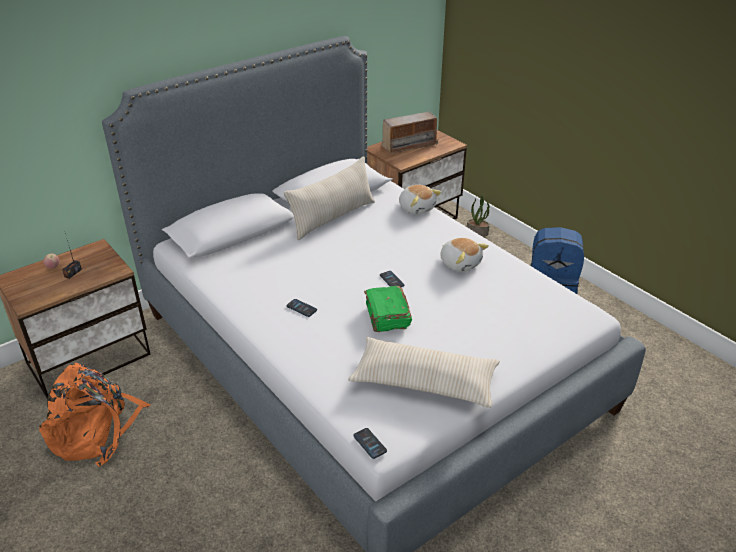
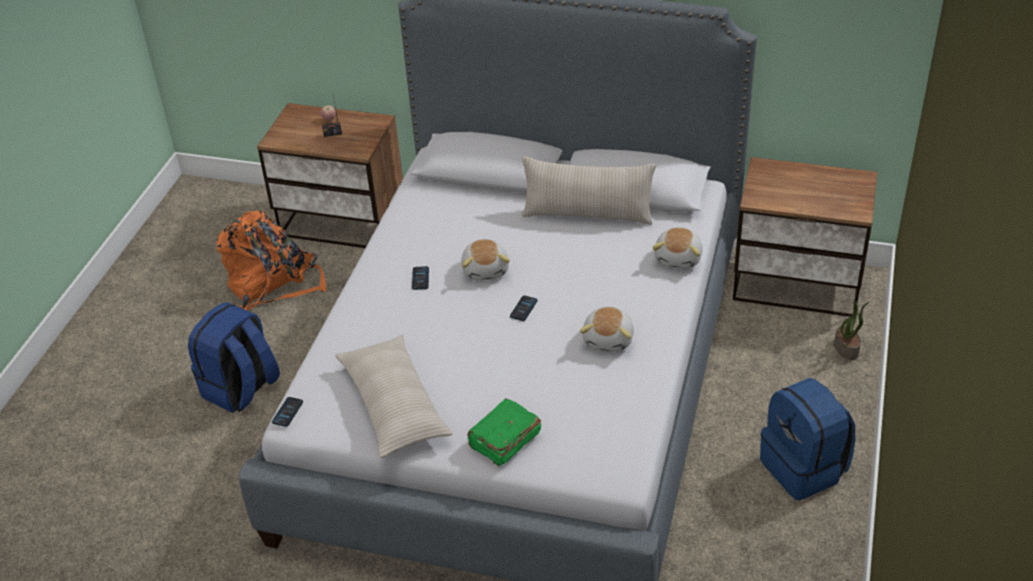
camera: 55 degrees right, 5 degrees up
green book [364,286,412,332] -> green book moved to [467,398,541,466]
radio [382,111,439,154] -> none
none -> blue backpack [188,302,280,413]
none -> plush toy [461,239,510,280]

